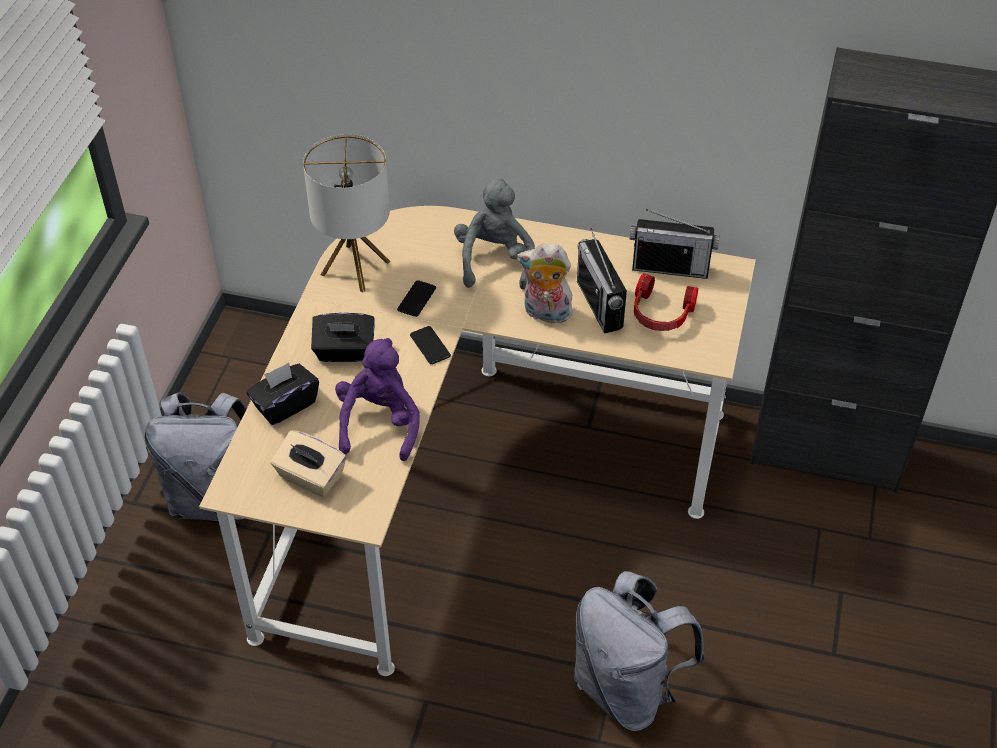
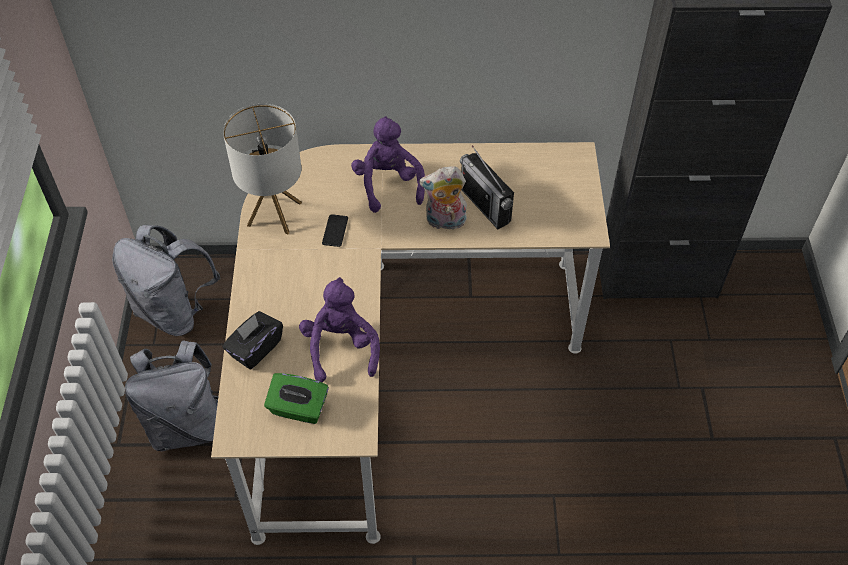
camera: 15 degrees left, 5 degrees up
beige tissue box [271,430,346,497] -> green tissue box [264,373,329,424]
black tissue box [311,313,375,362] -> none
phone [410,326,451,364] -> none
grey plush toy [454,179,535,289] -> purple plush toy [351,116,425,213]
grey backpack [574,571,705,731] -> grey backpack moved to [112,225,221,336]
radio [630,209,719,279] -> none
headphones [634,273,698,331] -> none

